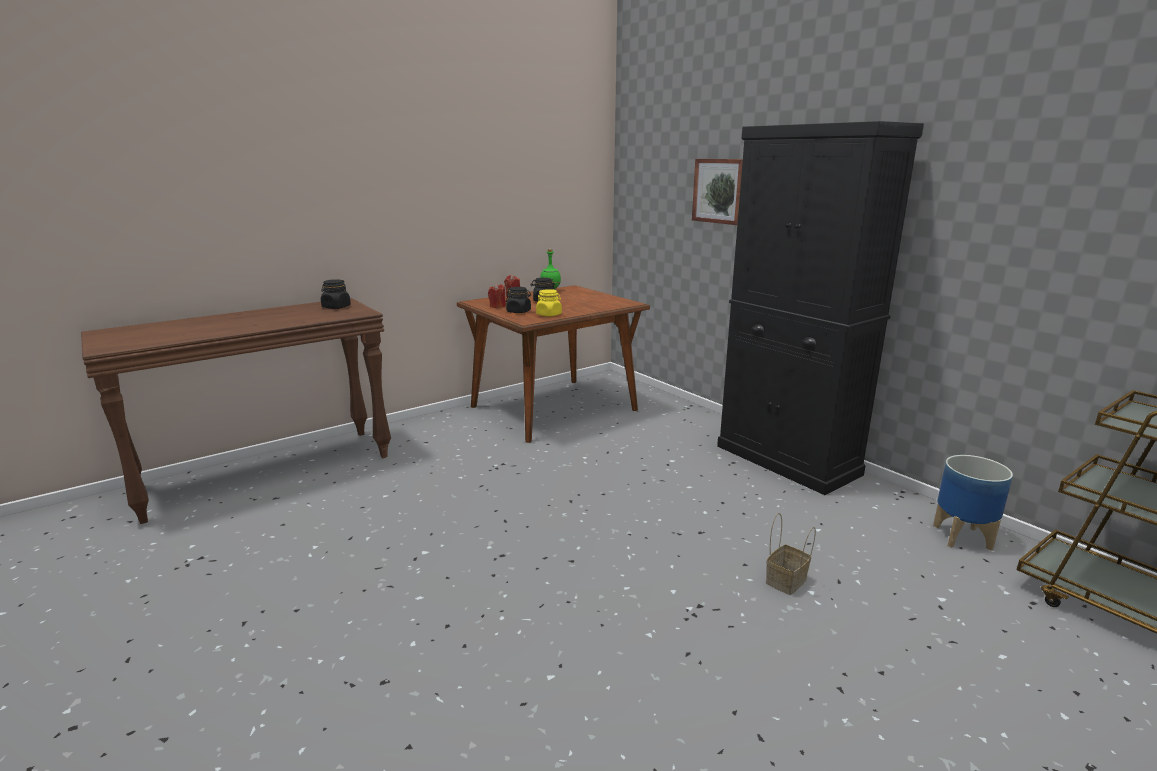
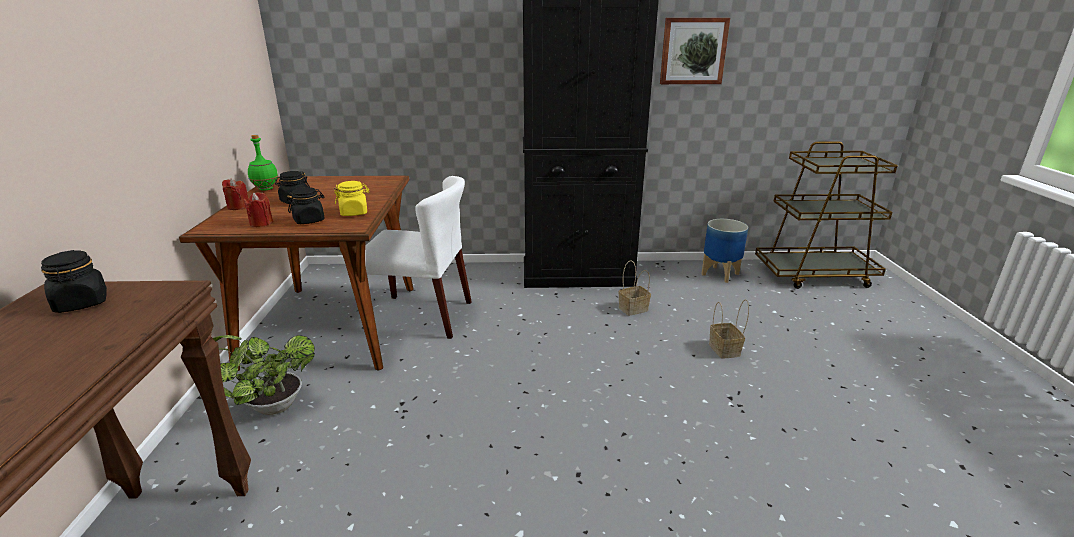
camera: 55 degrees left, 5 degrees up
picture [692,159,743,225] -> picture moved to [660,18,730,84]
none -> potted plant [213,335,315,415]
none -> white chair [365,176,472,339]
none -> basket [619,260,651,316]

